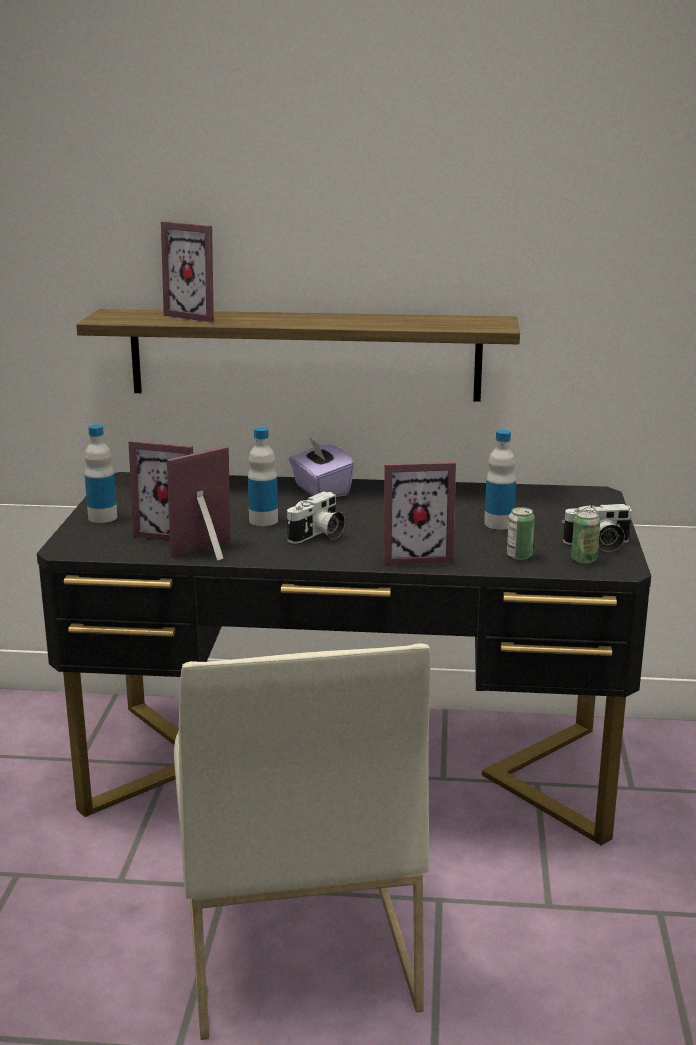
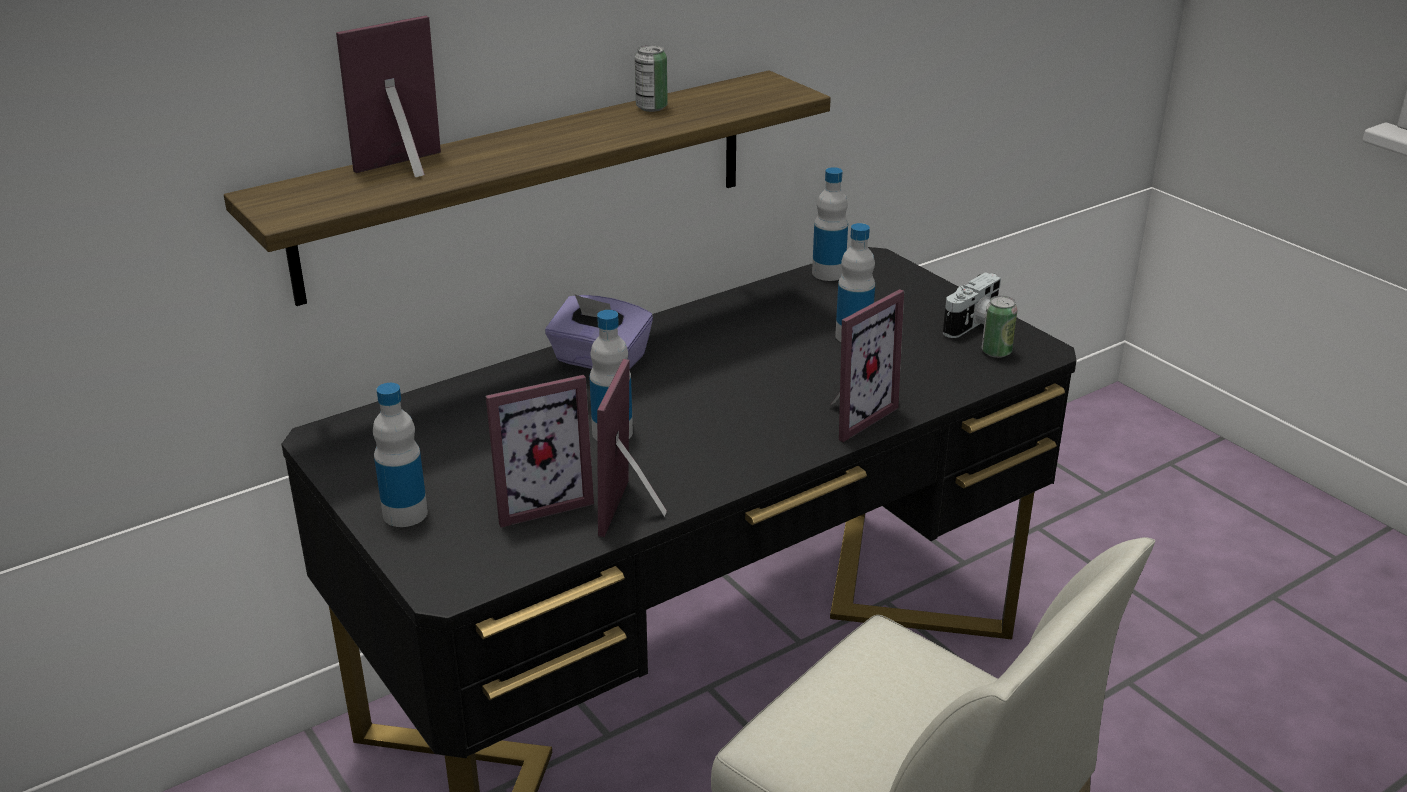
camera: 40 degrees left, 10 degrees up
picture frame [161,221,214,322] -> picture frame turned 150 degrees clockwise [336,16,441,177]
camera [287,492,345,544] -> none
can [507,507,535,560] -> can moved to [635,45,668,112]
none -> bottle [812,167,848,281]

